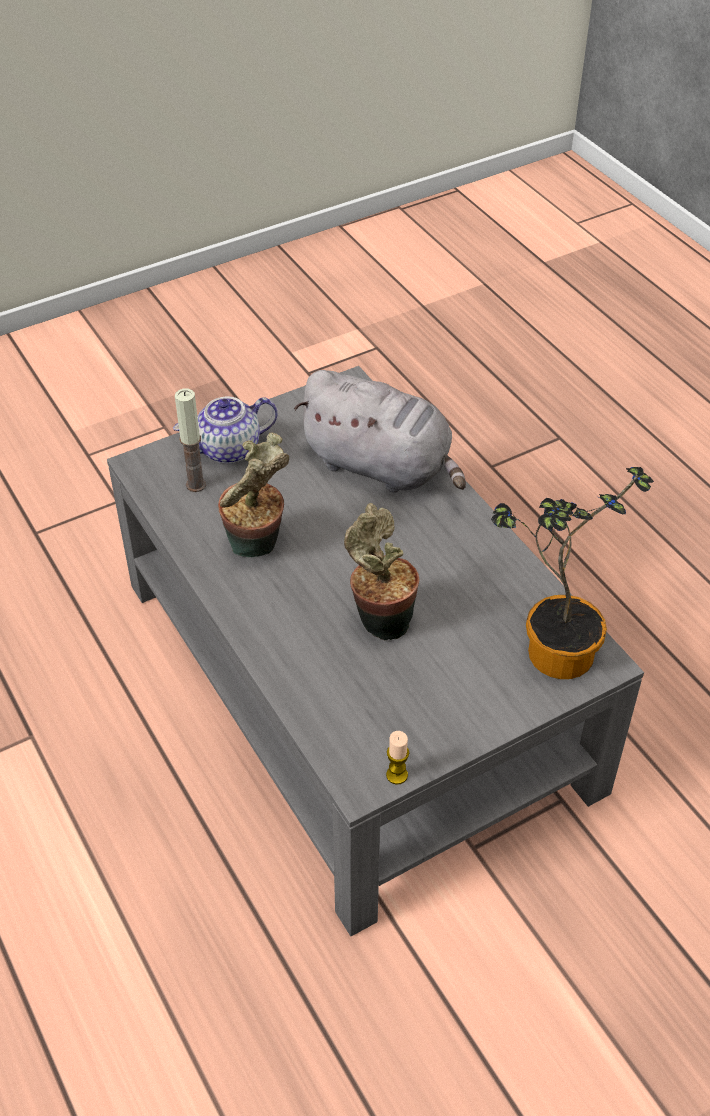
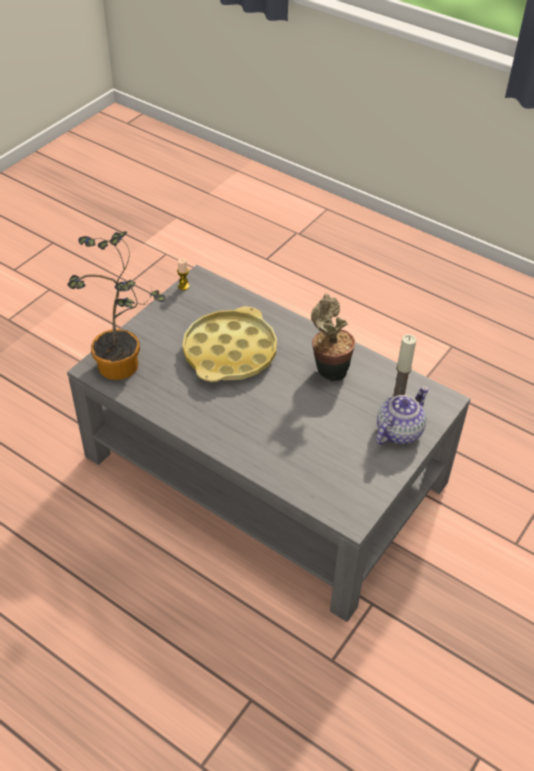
camera: 155 degrees right, 0 degrees up
grey plush toy [294,370,466,493] -> none
potted plant [344,503,419,641] -> yellow tray [183,306,277,382]

